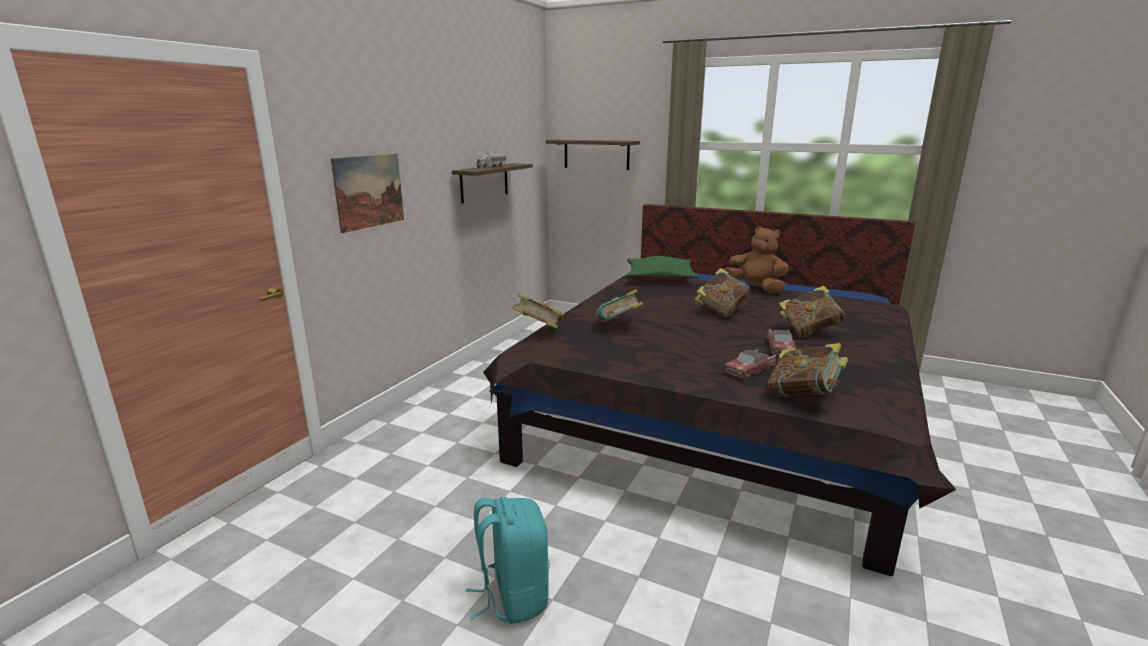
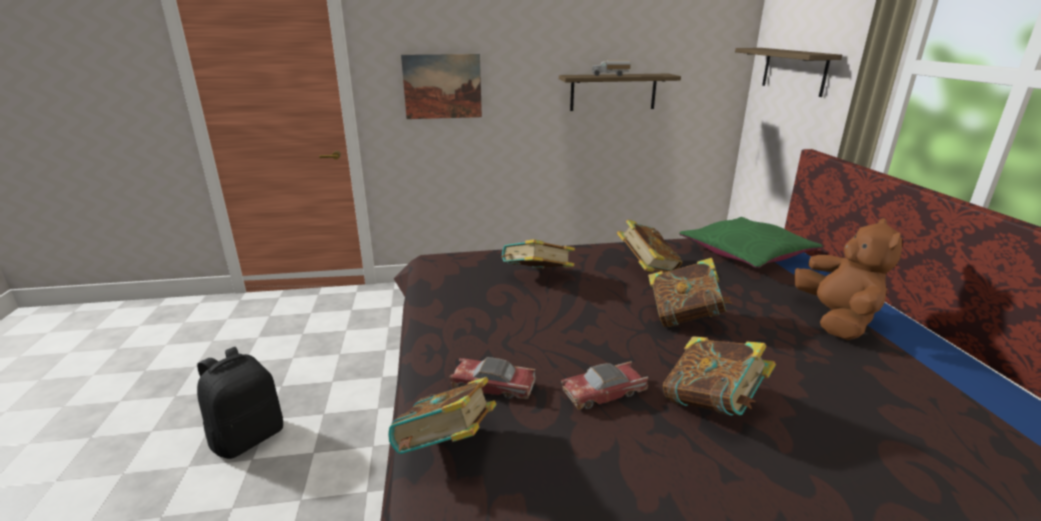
camera: 55 degrees right, 5 degrees up
turquoise backpack [466,497,550,624] -> black backpack [197,347,283,459]
book [512,293,564,329] -> book moved to [617,220,682,272]

